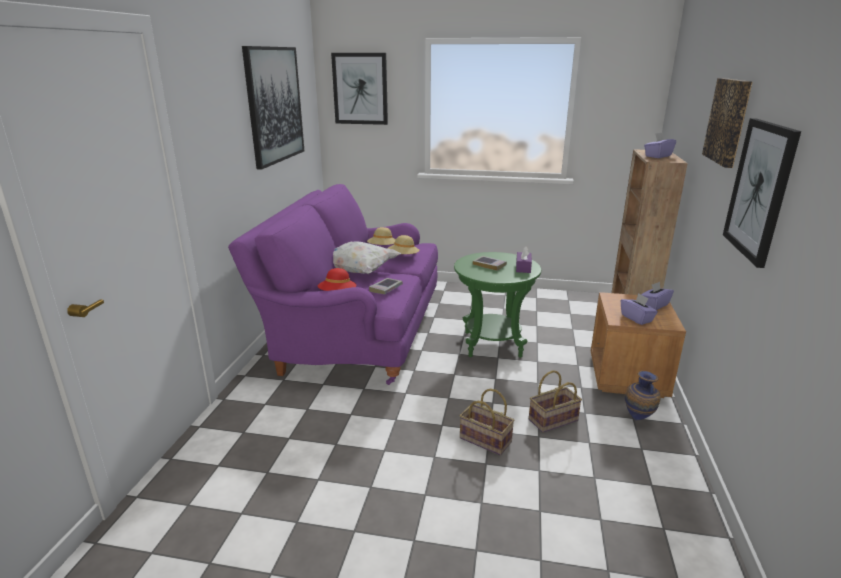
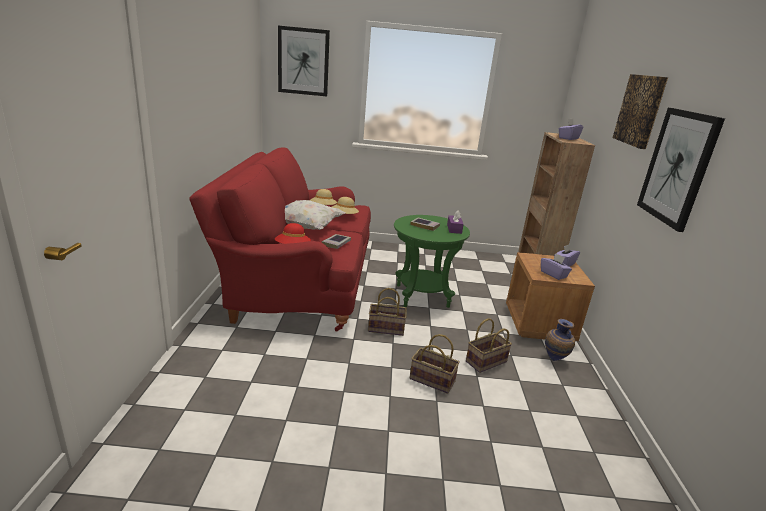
camera: 10 degrees left, 0 degrees up
purple sofa [228,184,438,385] -> red sofa [189,147,371,332]
picture [242,46,304,170] -> none
none -> basket [368,288,407,336]

